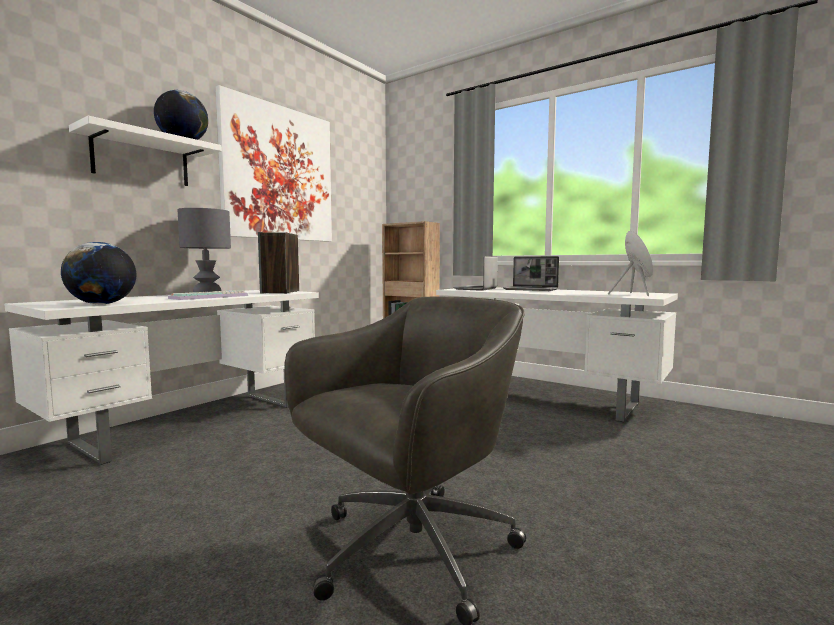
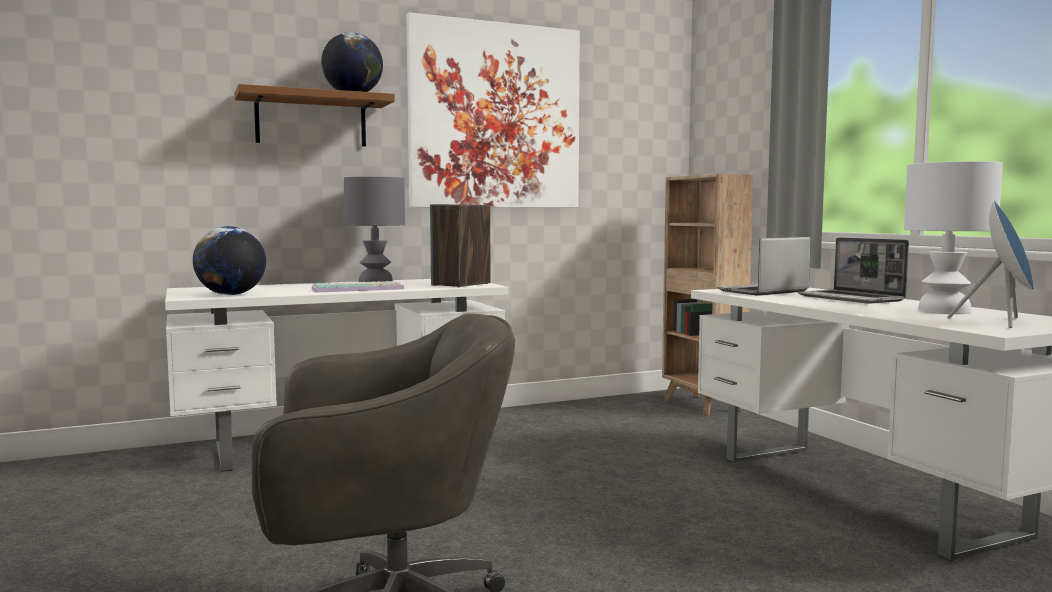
camera: 30 degrees right, 0 degrees up
white shelf [69,116,222,186] -> brown shelf [234,84,395,147]
none -> white table lamp [904,161,1003,314]

